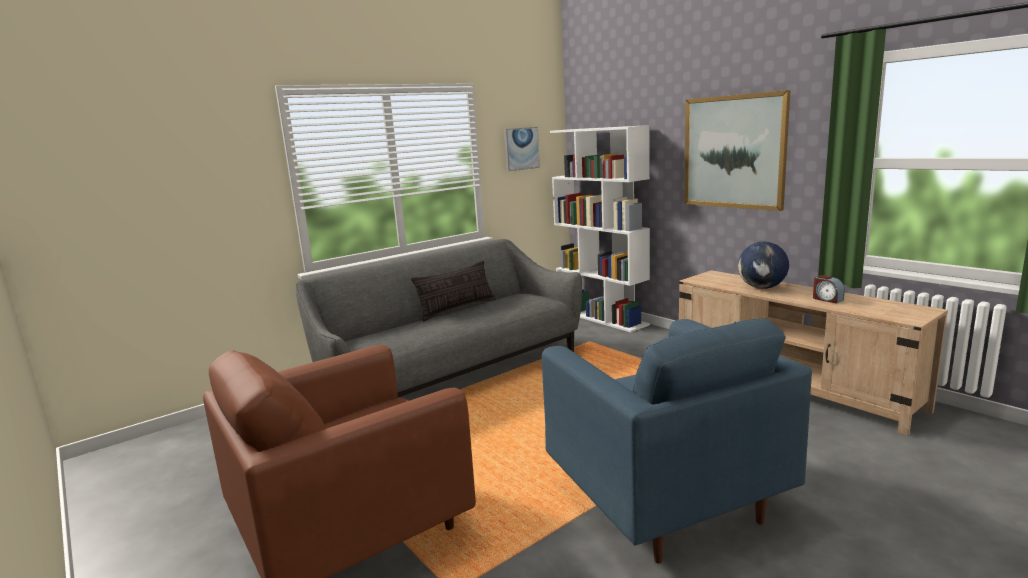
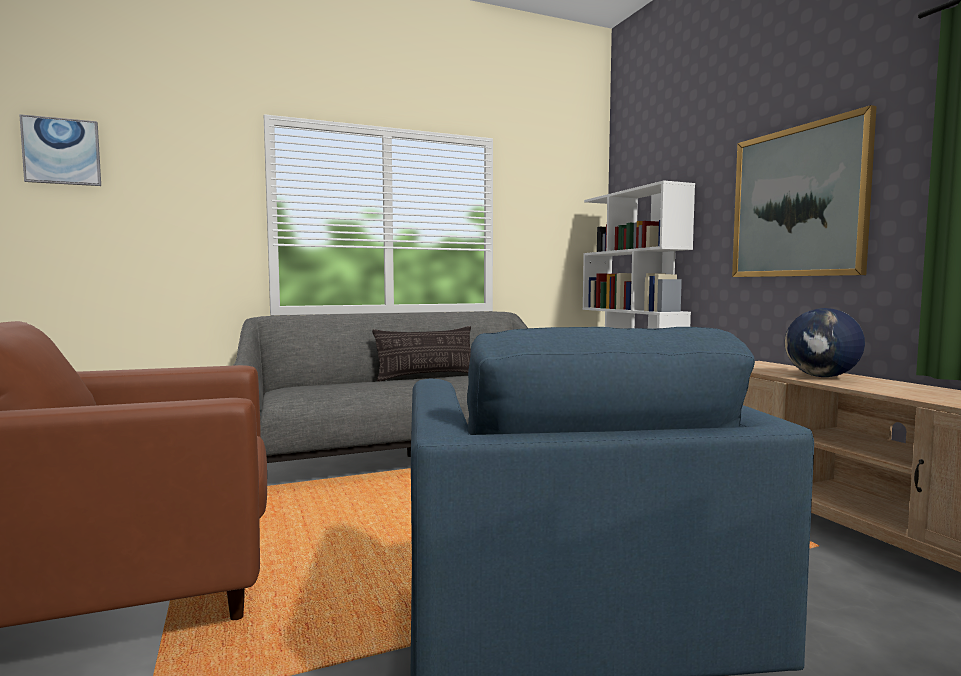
camera: 15 degrees right, 10 degrees down
picture [504,127,540,171] -> picture moved to [19,114,101,186]
alarm clock [813,275,845,304] -> none

